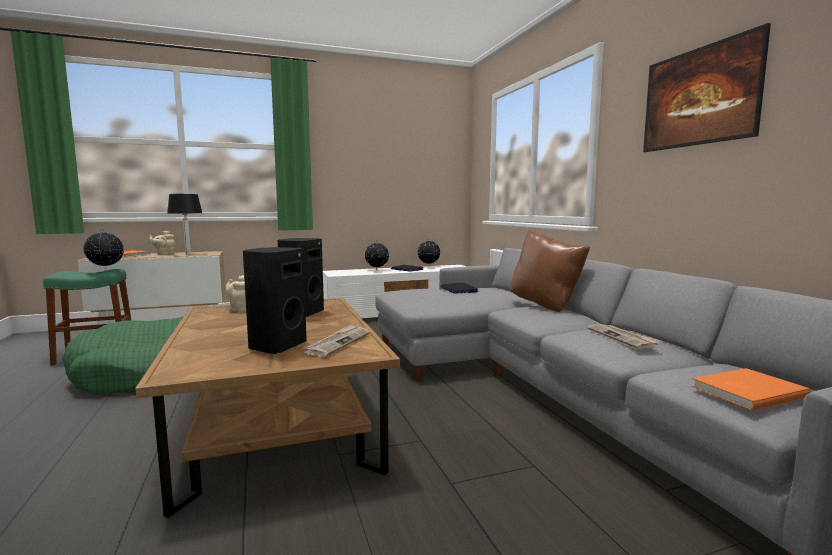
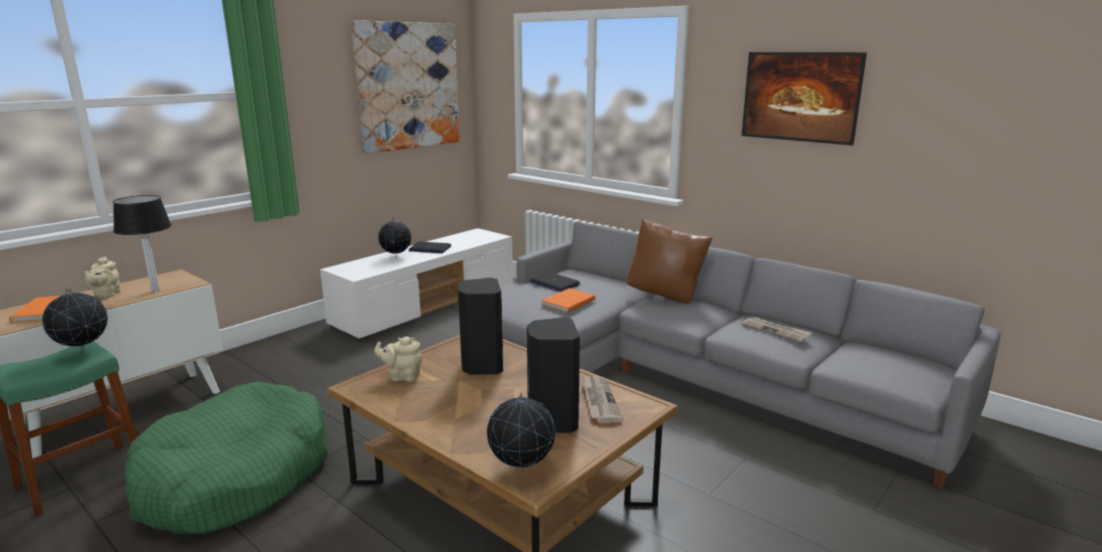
camera: 30 degrees left, 10 degrees up
globe [418,238,440,267] -> globe moved to [487,393,555,470]
orange book [692,368,811,411] -> orange book moved to [541,288,596,313]
none -> picture [351,20,460,154]

